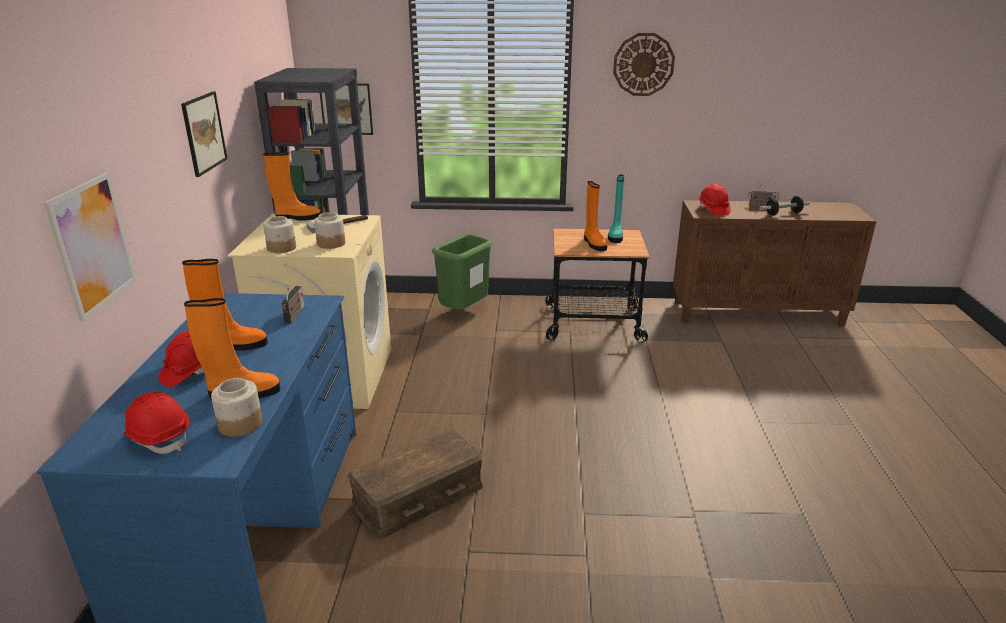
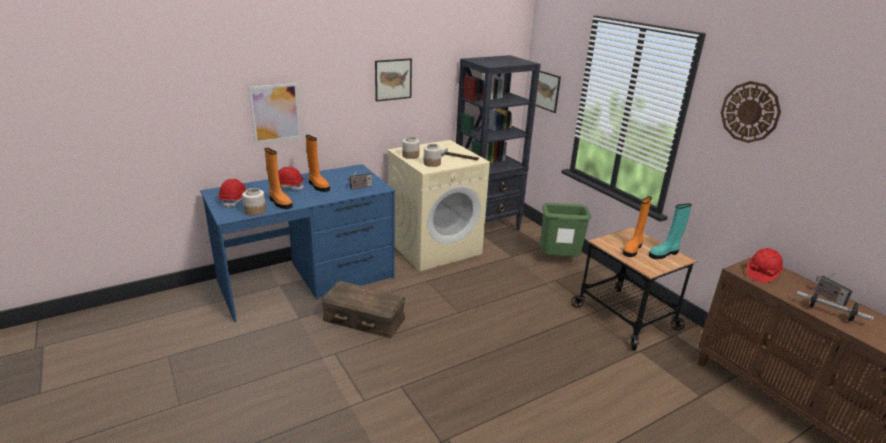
camera: 55 degrees right, 0 degrees up
orange boot [264,152,321,221] -> none

